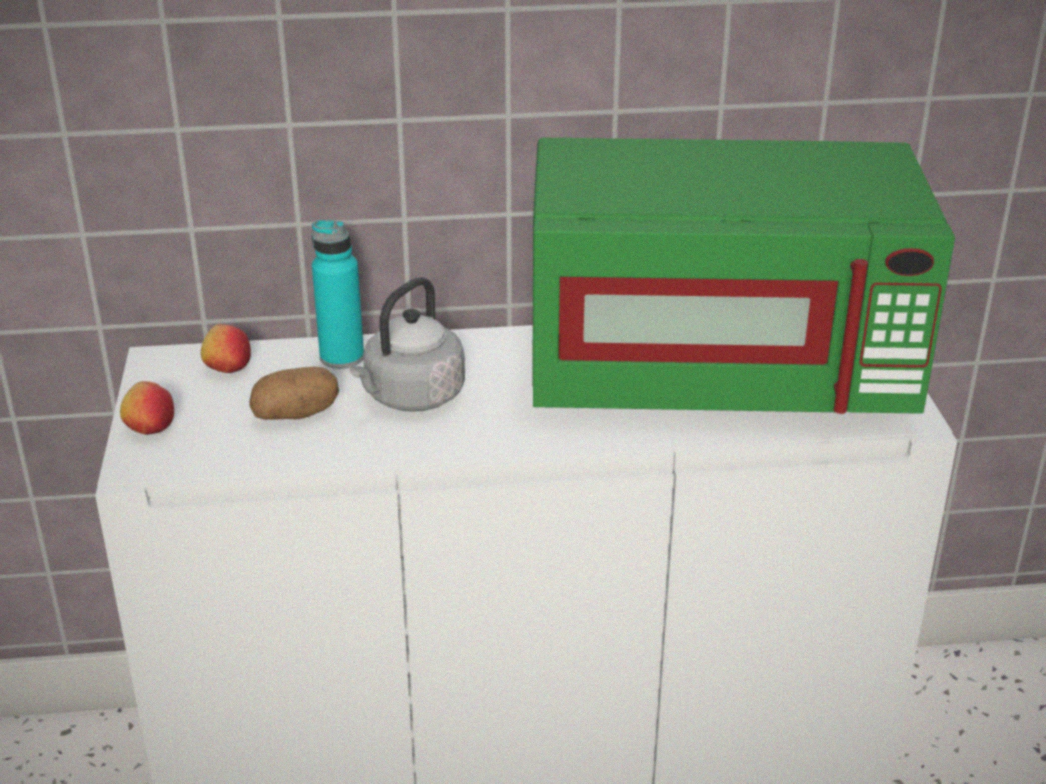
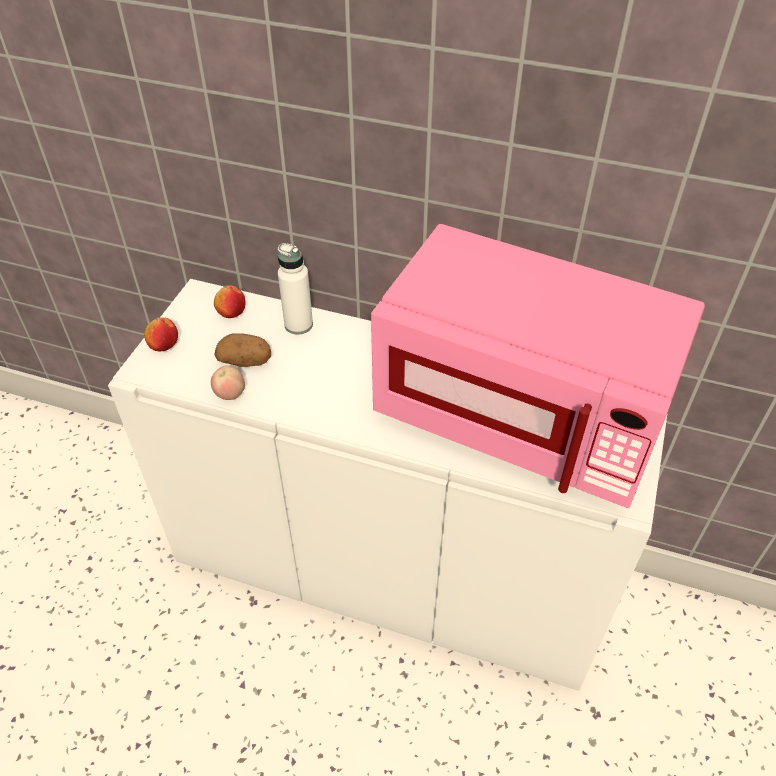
camera: 25 degrees right, 15 degrees up
turquoise bottle [311,220,364,369] -> white bottle [277,243,313,335]
grey kettle [350,277,465,412] -> none
green microwave [532,138,955,414] -> pink microwave [371,224,705,508]
none -> apple [211,365,245,400]

